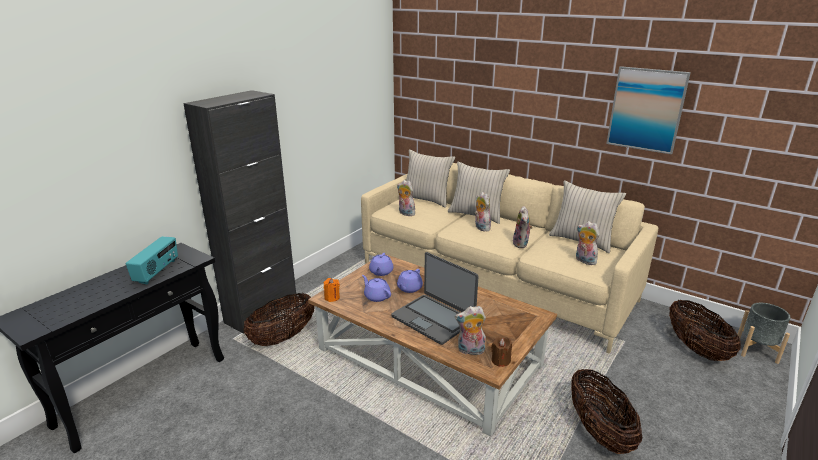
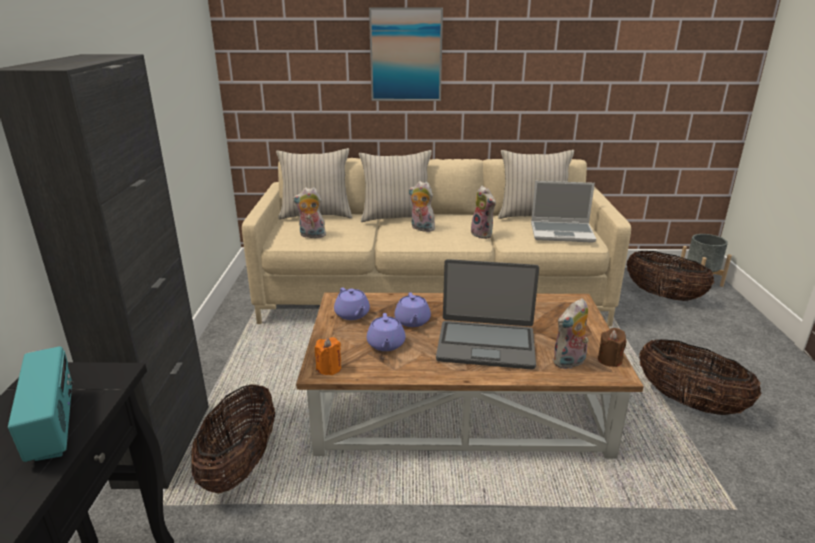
camera: 35 degrees left, 0 degrees up
purple teapot [362,275,391,302] -> purple teapot turned 105 degrees counterclockwise [367,313,405,351]
plush toy [576,221,599,265] -> laptop [531,181,596,243]
picture [606,66,691,154] -> picture moved to [369,7,443,101]

